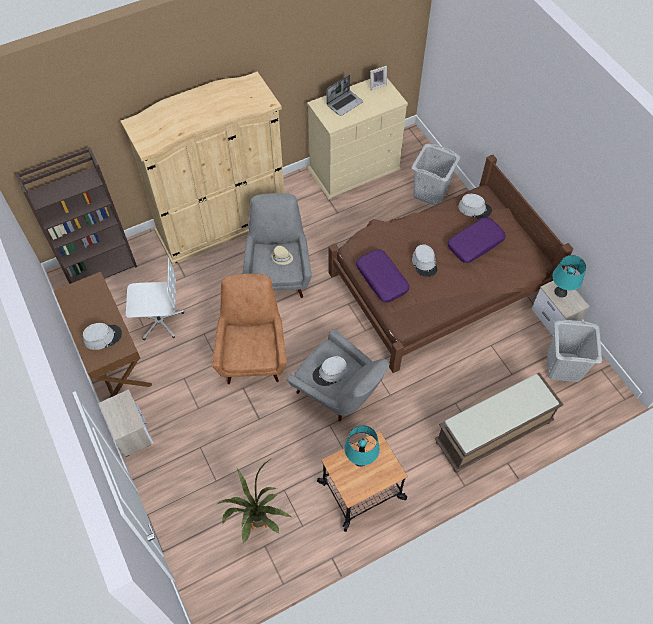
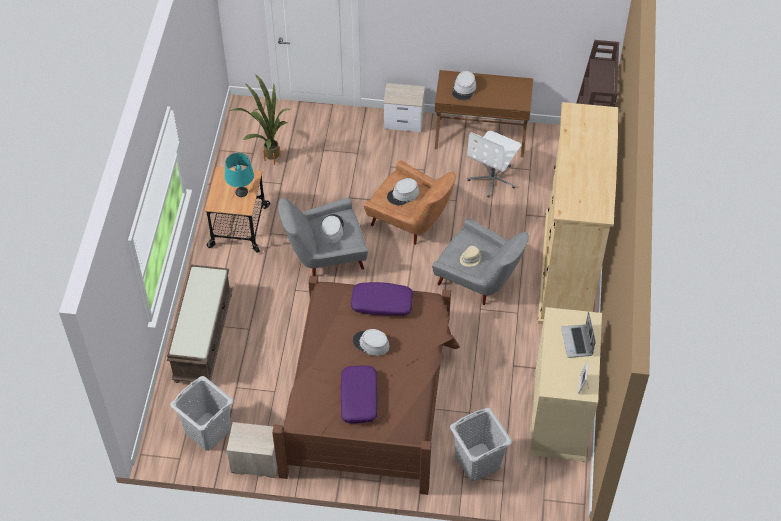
camera: 125 degrees right, 5 degrees down
grey hat [458,194,492,219] -> grey hat moved to [387,178,419,205]
turquoise table lamp [552,255,586,298] -> none

